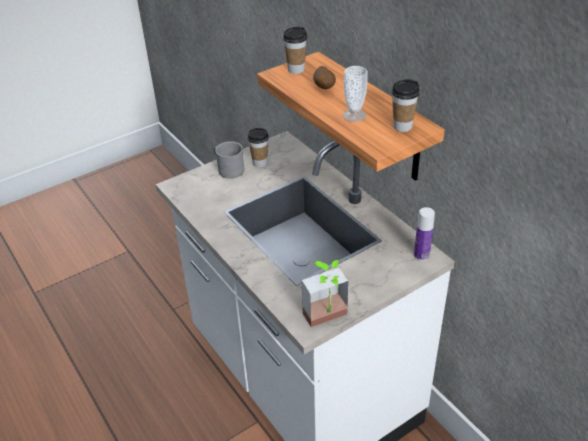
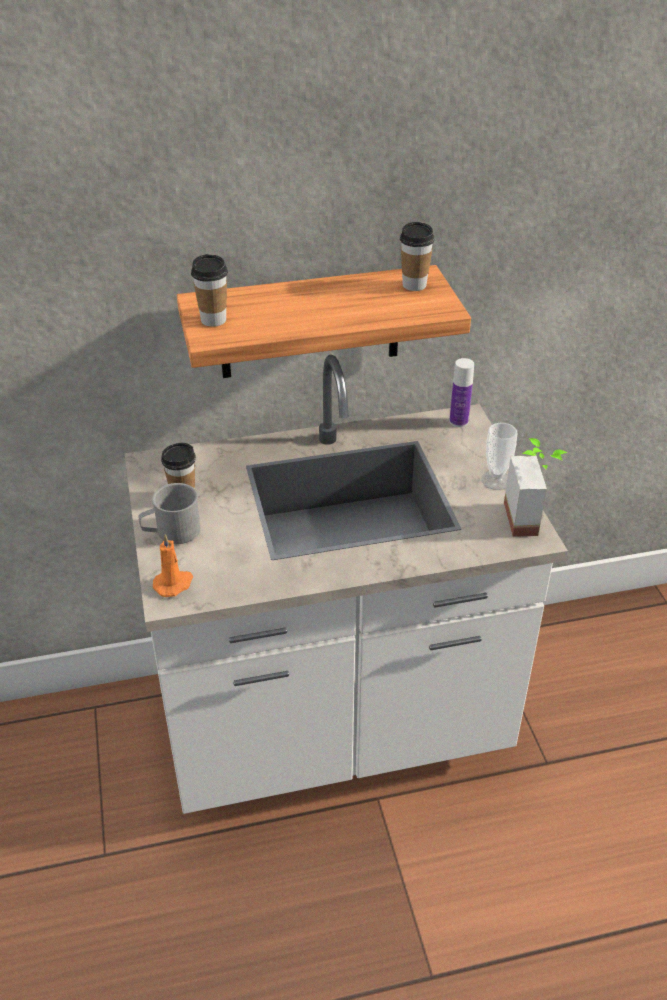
camera: 70 degrees left, 0 degrees up
potato [313,66,336,89] -> none
cup [343,66,367,122] -> cup moved to [482,423,517,490]
none -> orange candle [153,534,193,597]

